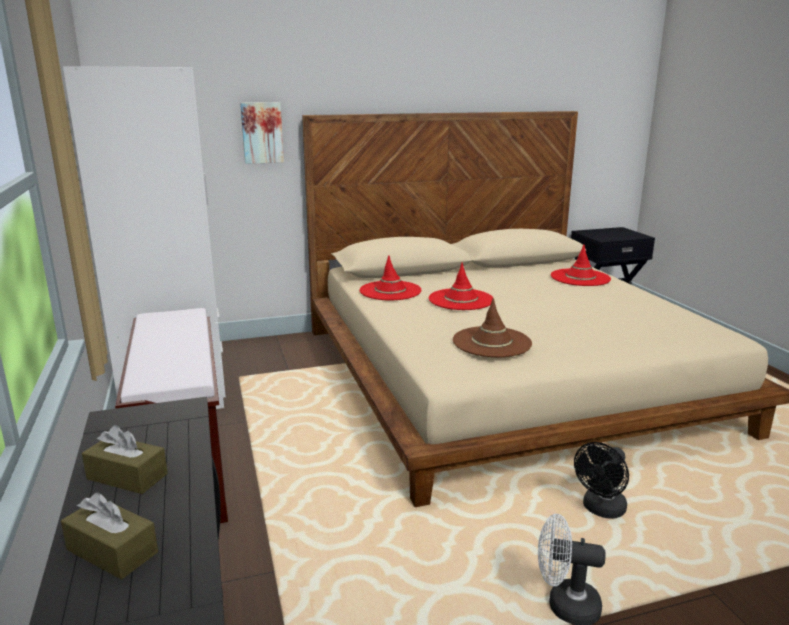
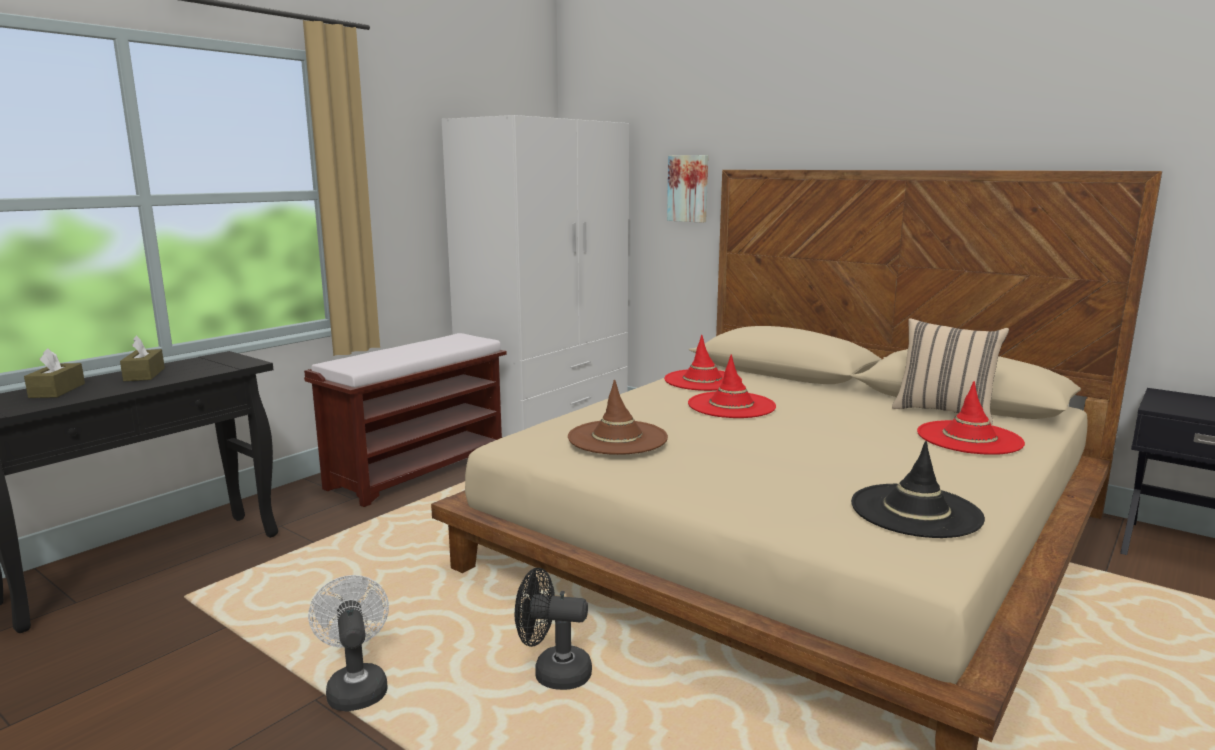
camera: 55 degrees right, 5 degrees down
none -> black hat [851,441,985,538]
none -> beige pillow [892,318,1009,424]

